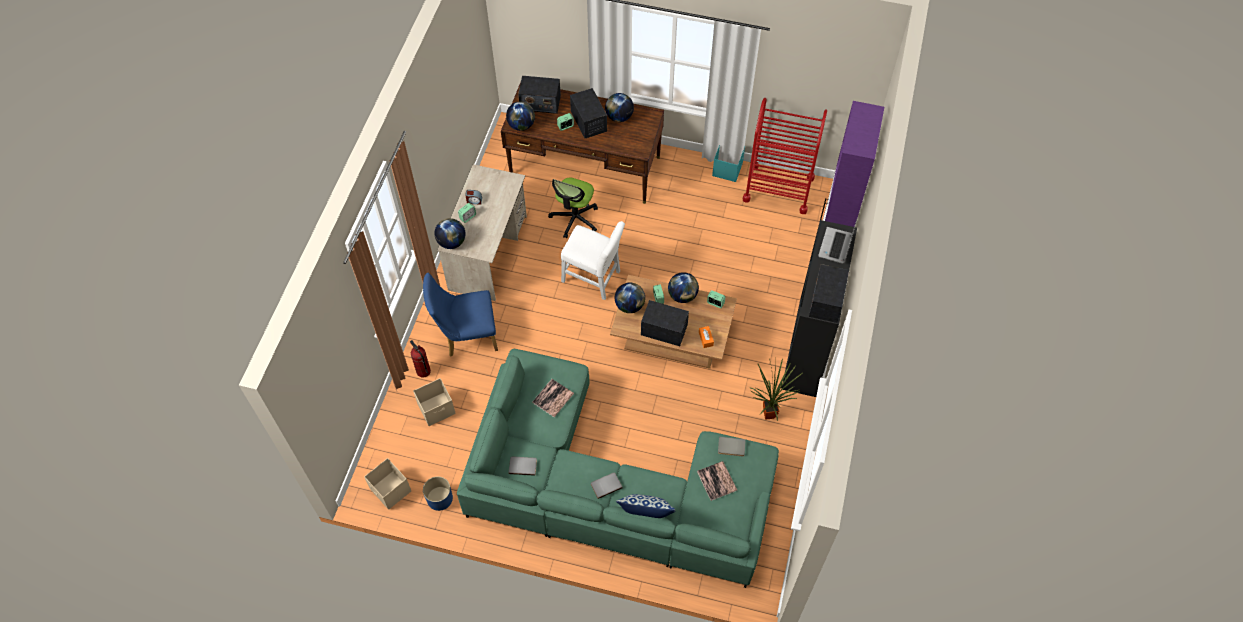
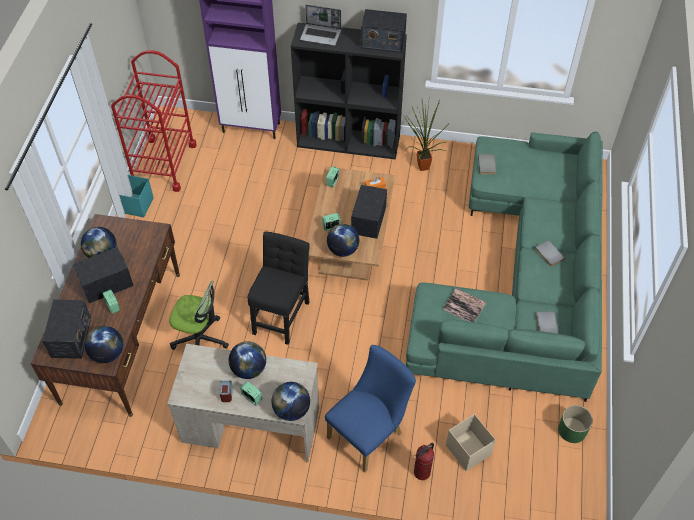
camera: 95 degrees left, 5 degrees down
beige storage box [364,458,411,510] -> none
blue chair [423,273,498,357] -> blue chair turned 120 degrees counterclockwise [325,345,416,472]
blue planter [423,476,453,511] -> green planter [558,405,593,443]
white chair [561,221,625,300] -> black chair [248,231,310,345]
pillow [616,494,676,518] -> none
globe [668,272,699,303] -> globe moved to [229,341,266,379]
book [697,461,737,501] -> none

